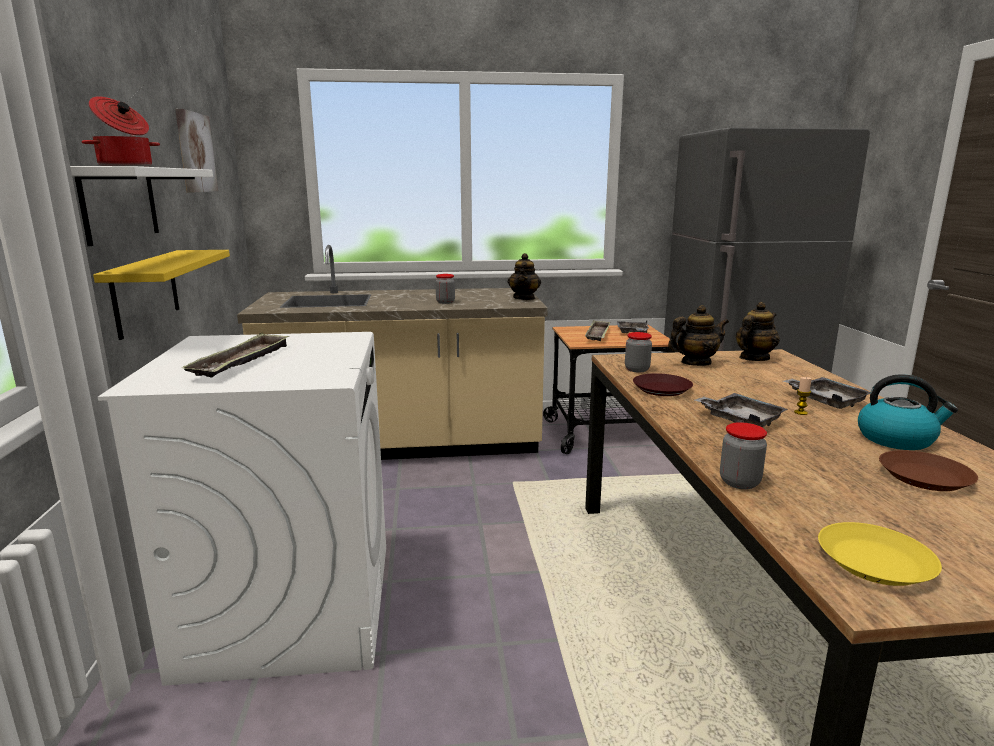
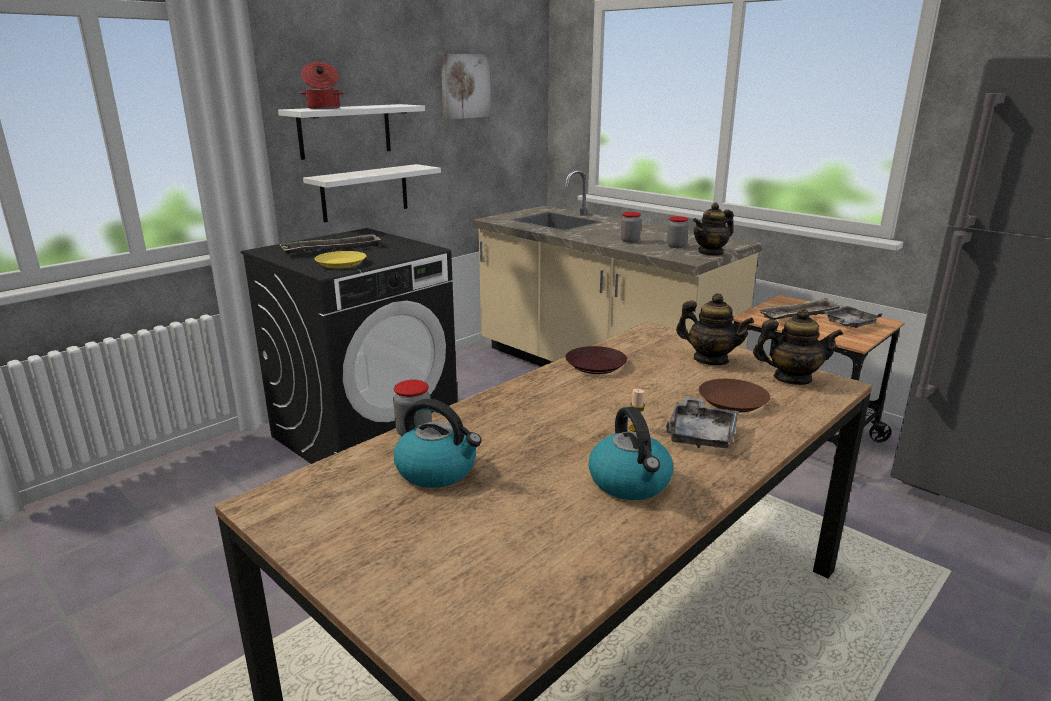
camera: 50 degrees right, 5 degrees up
yellow shelf [93,250,230,340] -> white shelf [303,164,441,223]
white washing machine [98,332,386,686] -> black washing machine [241,228,457,464]
jar [625,332,652,373] -> jar moved to [667,216,688,248]
grey tray [695,393,788,427] -> none
yellow plate [818,522,942,586] -> yellow plate moved to [315,251,366,268]
brown plate [879,450,978,491] -> brown plate moved to [699,379,770,412]
none -> kettle [394,399,482,488]

